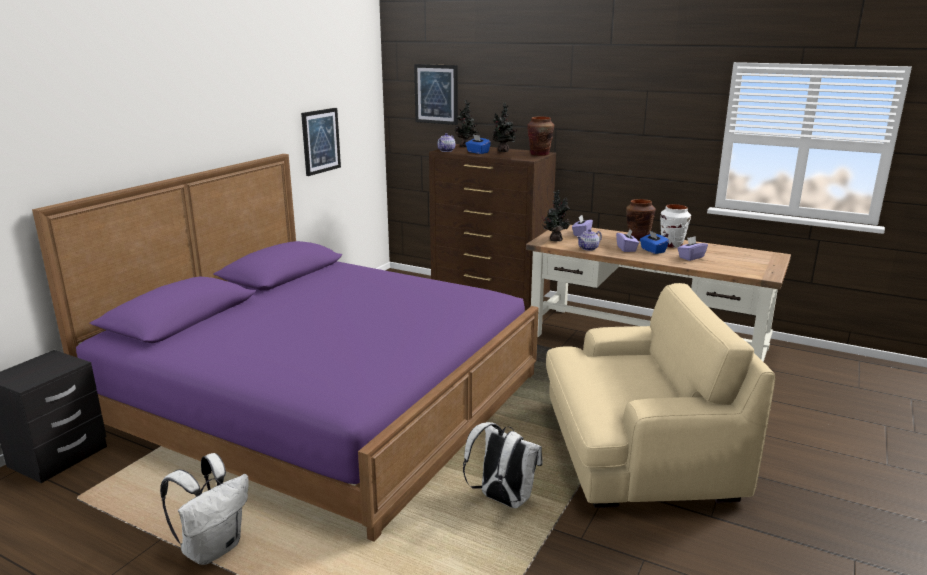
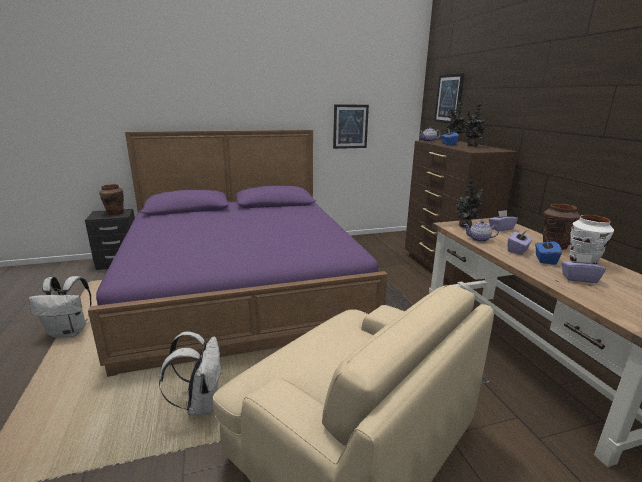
camera: 45 degrees right, 0 degrees up
brown vase [527,116,555,156] -> brown vase moved to [99,184,124,215]

